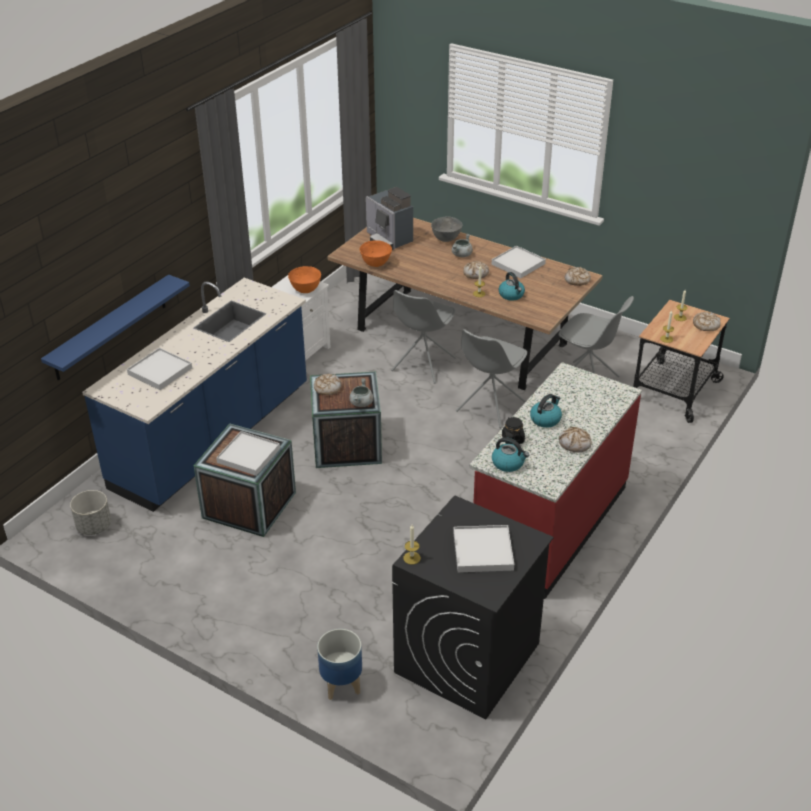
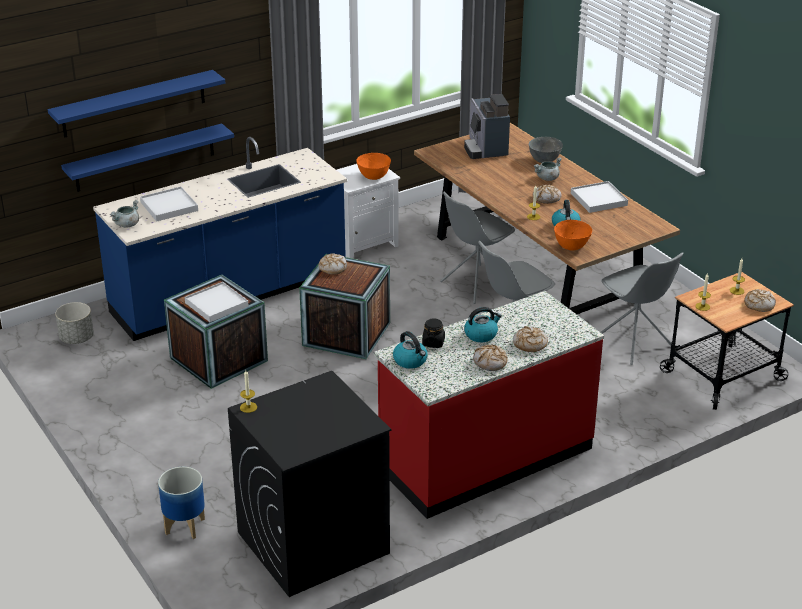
camera: 25 degrees right, 5 degrees down
grey cooking pot [349,378,373,407] -> grey cooking pot moved to [110,200,139,228]
orange bowl [360,240,392,267] -> orange bowl moved to [554,220,592,251]
white tray [453,525,514,572] -> none
bread [564,267,591,286] -> bread moved to [513,326,548,352]
none -> blue shelf [48,70,225,138]

